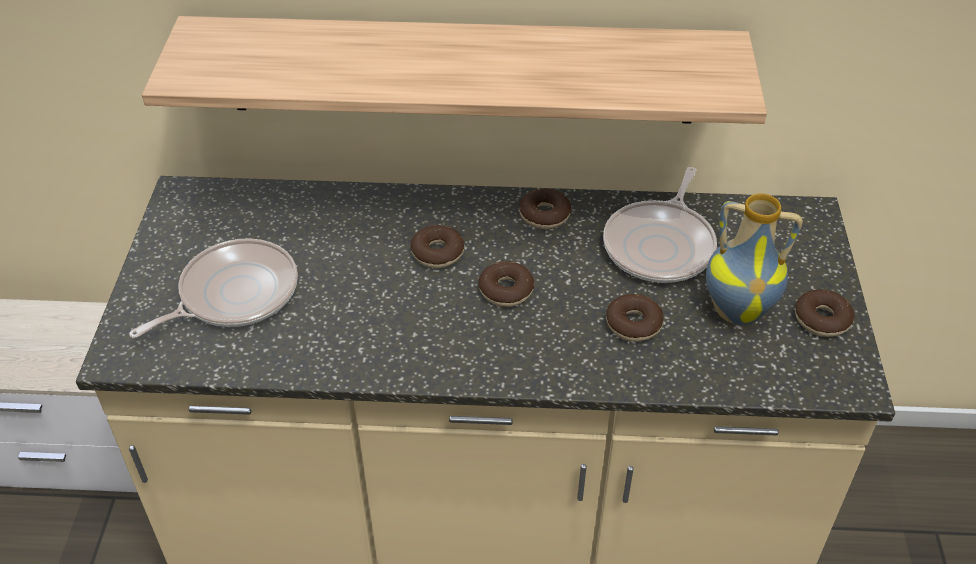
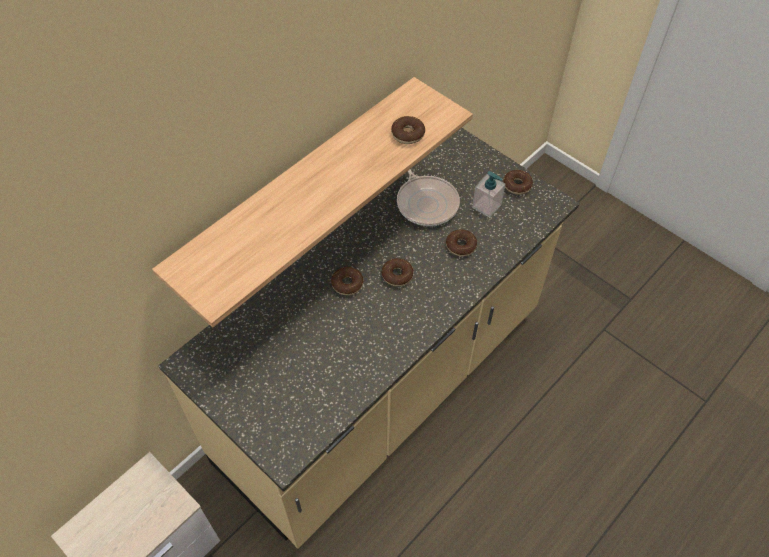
camera: 50 degrees left, 10 degrees up
frying pan [129,238,298,338] -> none
donut [519,188,571,229] -> donut moved to [391,116,425,144]
vase [706,193,803,325] -> soap dispenser [472,171,506,218]

